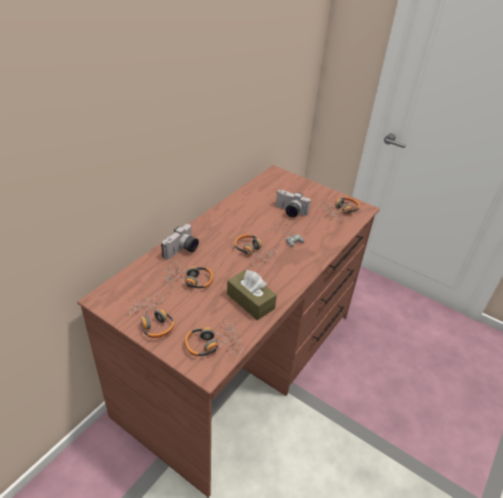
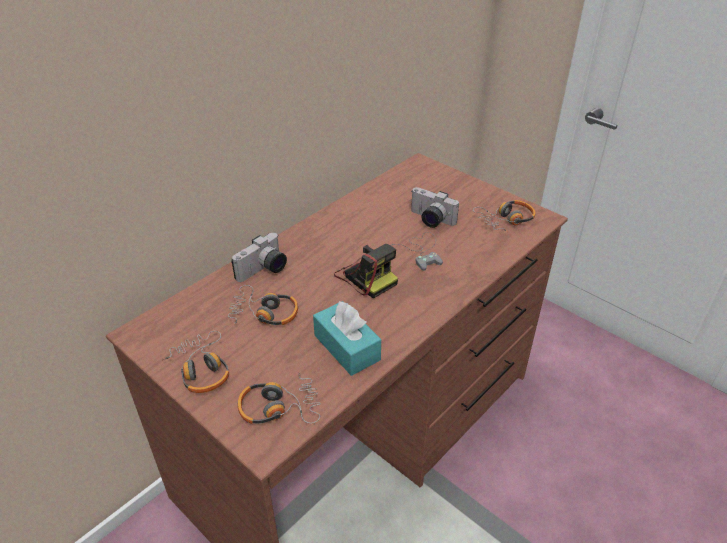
camera: 10 degrees right, 0 degrees up
brown tissue box [227,270,277,320] -> turquoise tissue box [313,301,381,376]
headphones [234,234,277,266] -> camera [334,244,398,299]

